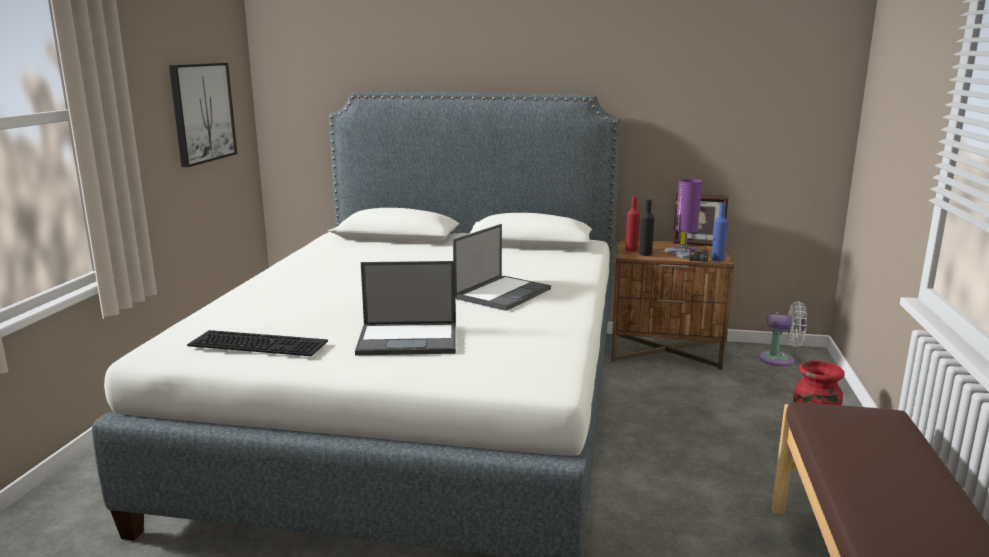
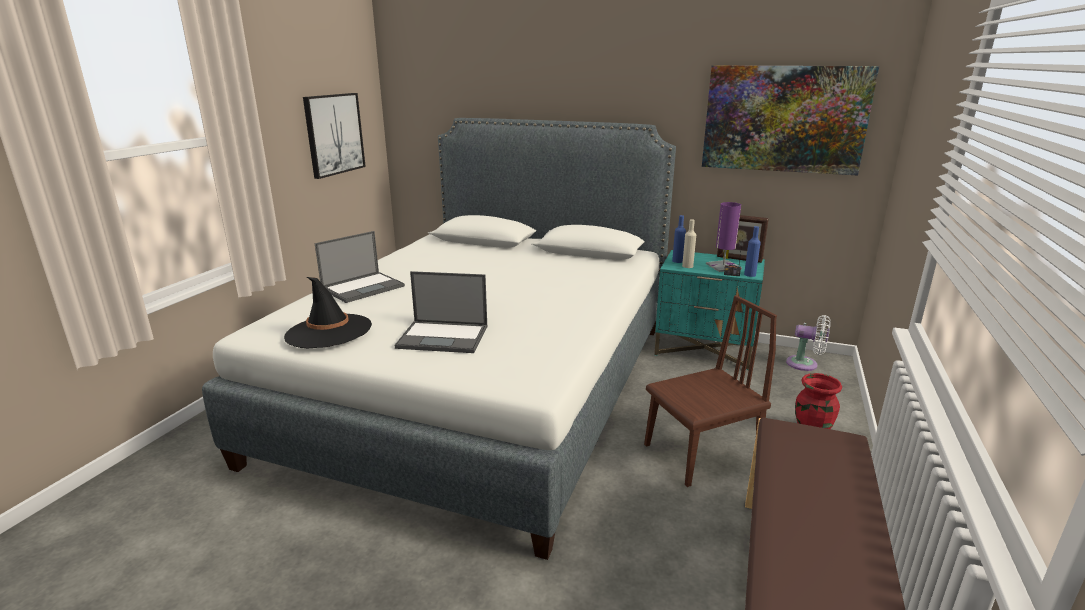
camera: 10 degrees right, 5 degrees up
keyboard [187,330,328,356] -> black hat [284,277,372,348]
laptop [453,224,551,311] -> laptop moved to [315,231,405,303]
brown nightstand [611,239,734,370] -> turquoise nightstand [654,250,765,370]
red bottle [625,196,640,251] -> blue bottle [672,215,686,263]
black bottle [639,200,654,256] -> beige bottle [682,219,696,268]
none -> brown chair [644,295,777,487]
none -> picture [702,65,879,175]

